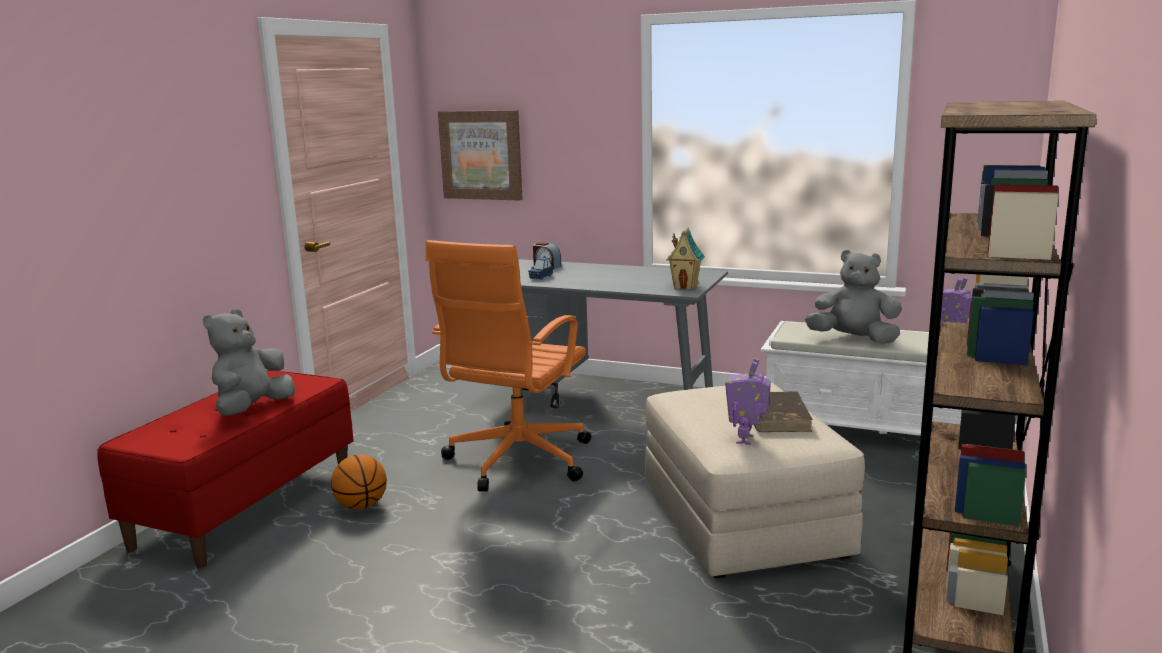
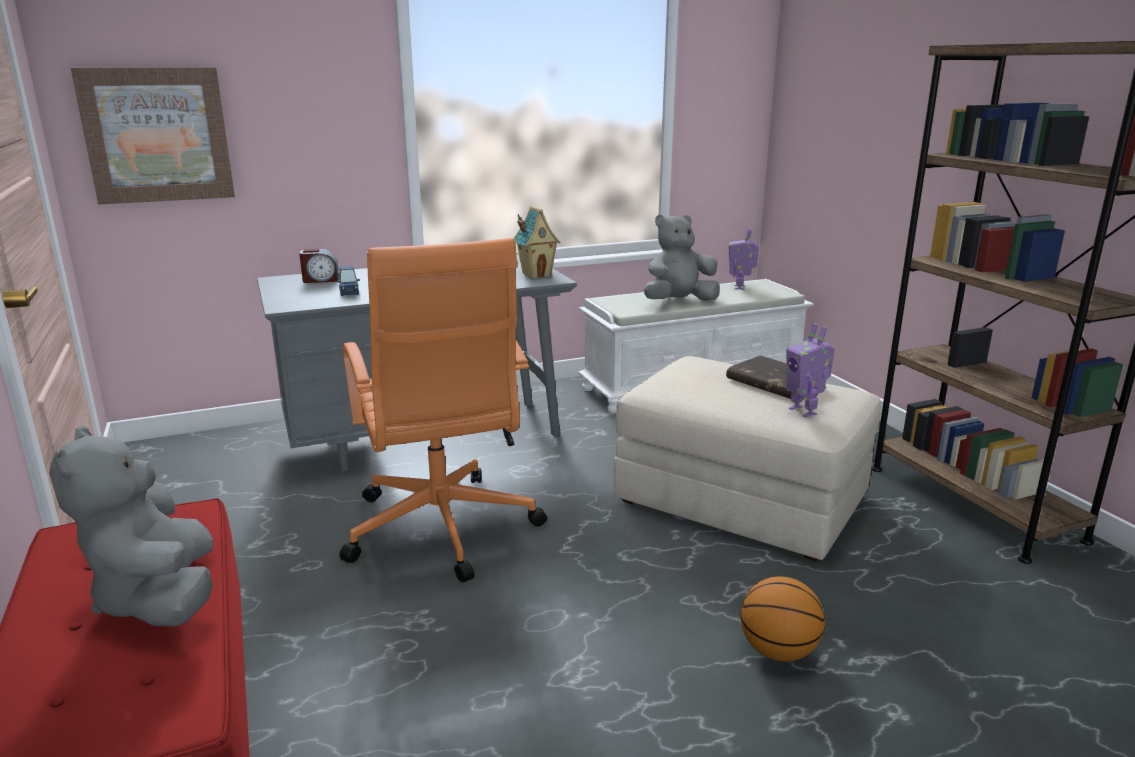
camera: 45 degrees left, 5 degrees up
basketball [331,454,387,509] -> basketball moved to [741,576,825,662]

